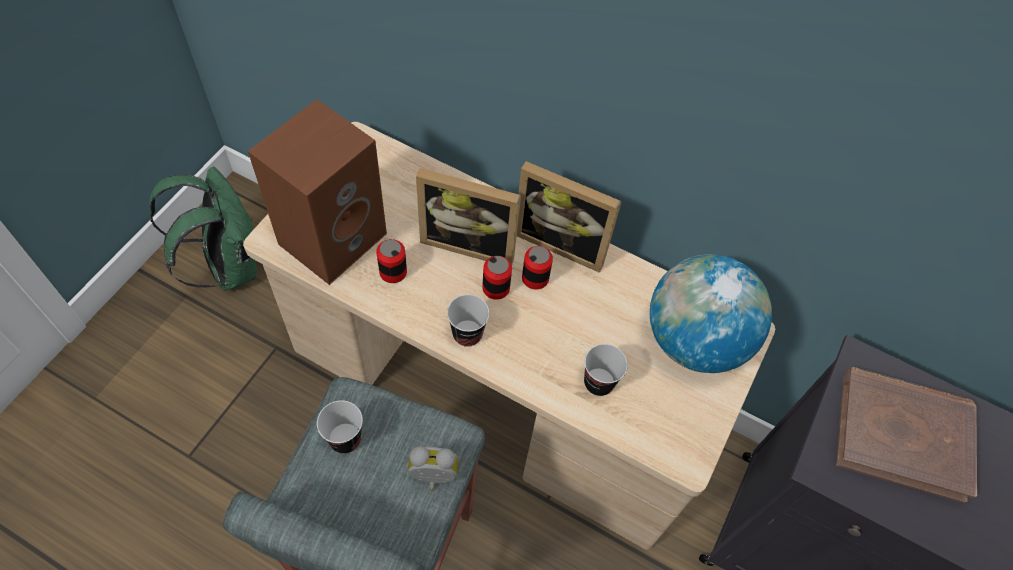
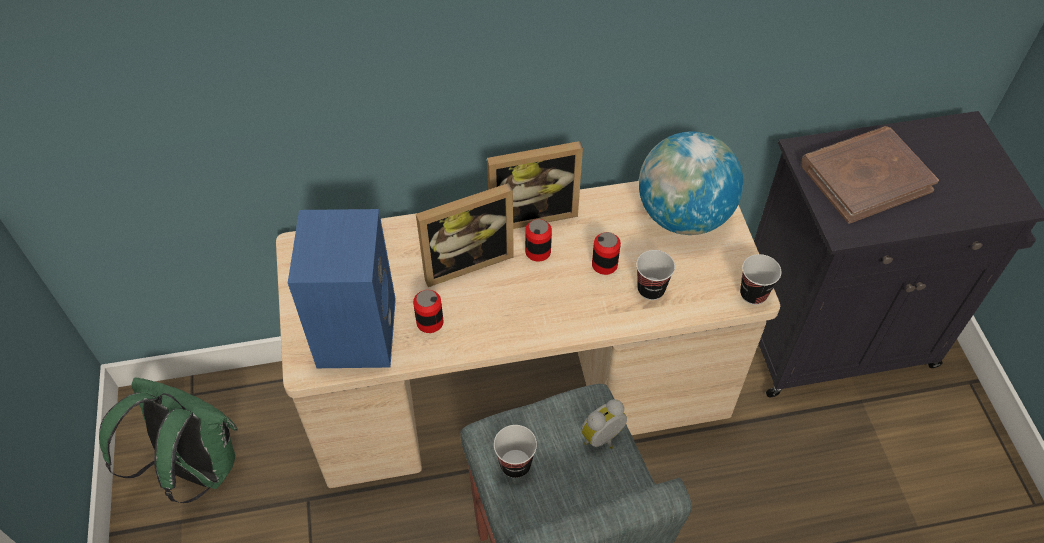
camera: 35 degrees left, 5 degrees down
brown speaker [248,99,387,285] -> blue speaker [288,209,396,368]
cup [447,294,489,347] -> cup moved to [740,254,781,305]
can [482,256,512,299] -> can moved to [592,232,621,275]

